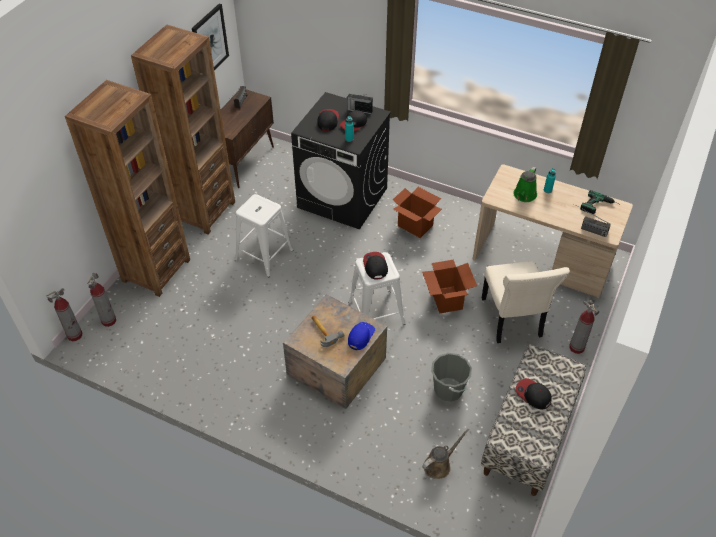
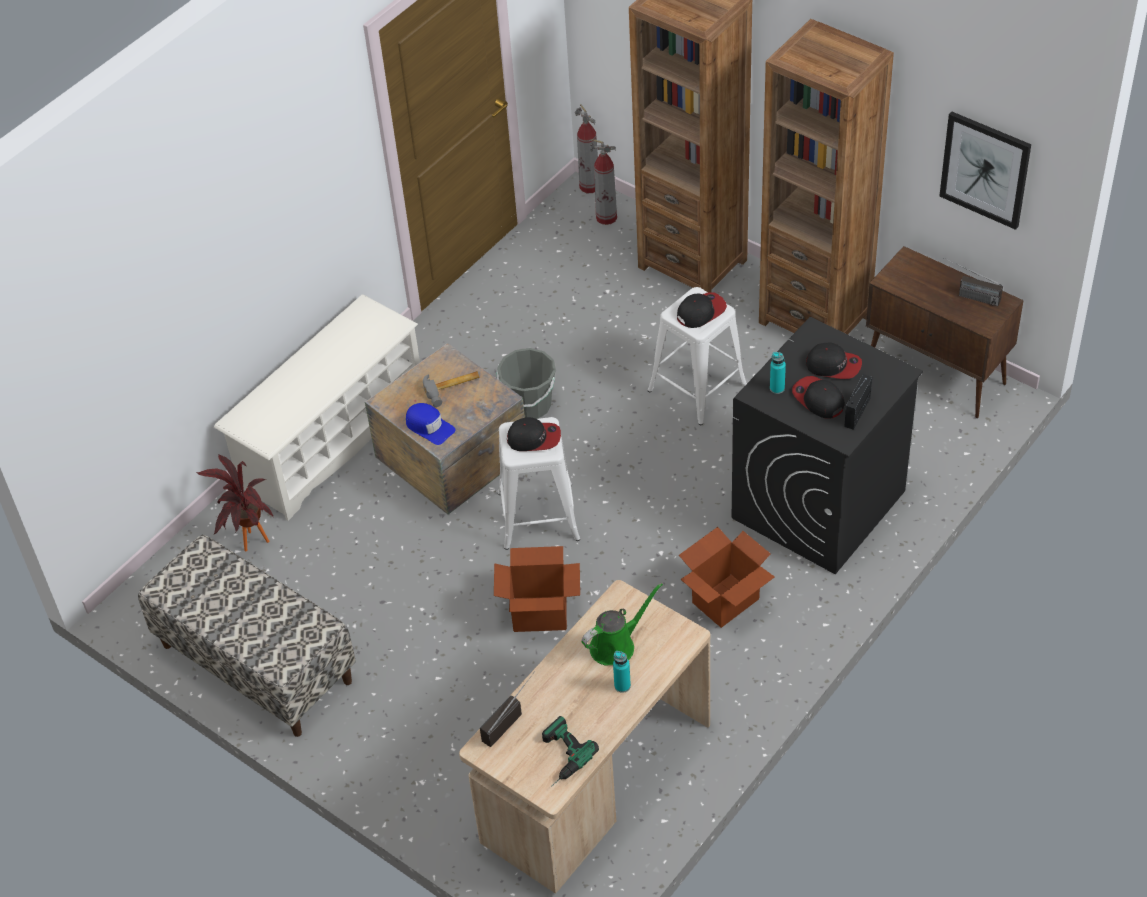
camera: 105 degrees right, 0 degrees up
brown watering can [422,429,469,479] -> potted plant [196,454,274,552]
grey bucket [431,353,472,402] -> grey bucket moved to [497,348,556,419]
beige chair [482,261,570,343] -> none
green watering can [513,167,537,202] -> green watering can turned 105 degrees clockwise [582,583,663,666]
cap [516,378,552,409] -> cap moved to [677,292,727,328]
fire extinguisher [569,300,600,354] -> none
none -> white shoe rack [214,294,420,521]

